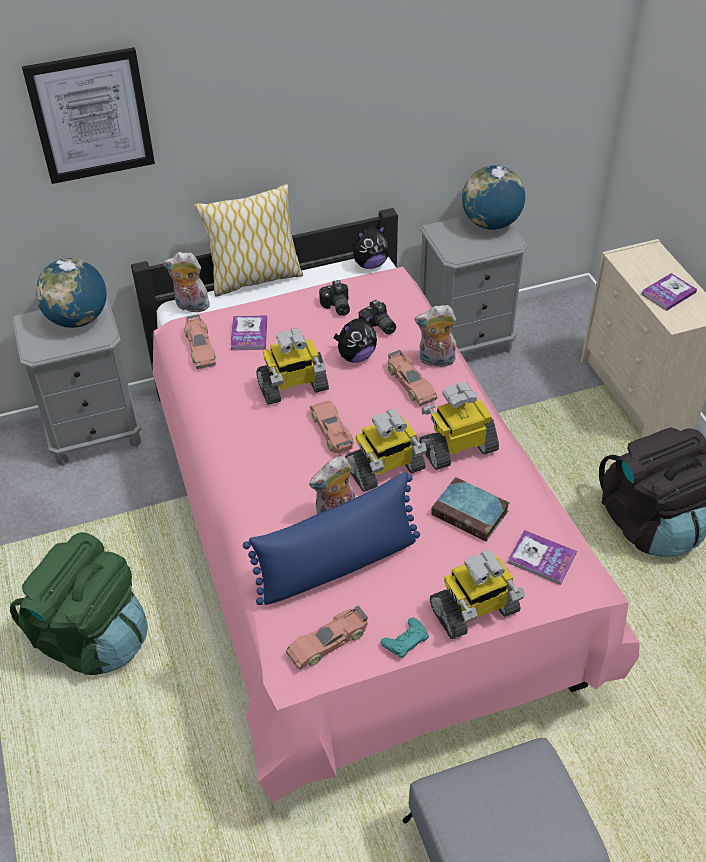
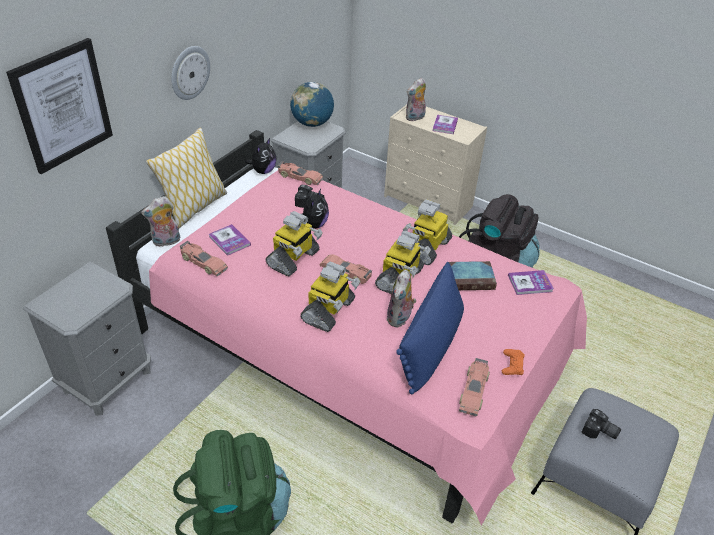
camera: 40 degrees left, 5 degrees down
globe [35,258,107,328] -> none
camera [319,280,350,316] -> camera moved to [582,409,621,439]
turquoise game controller [380,617,429,658] -> orange game controller [502,349,525,375]
toy car [388,350,437,406] -> toy car moved to [278,161,323,185]
plush toy [415,305,457,367] -> plush toy moved to [406,78,426,121]
toy robot [430,550,525,639] -> toy robot moved to [300,261,360,332]
none -> wall clock [171,46,210,100]

